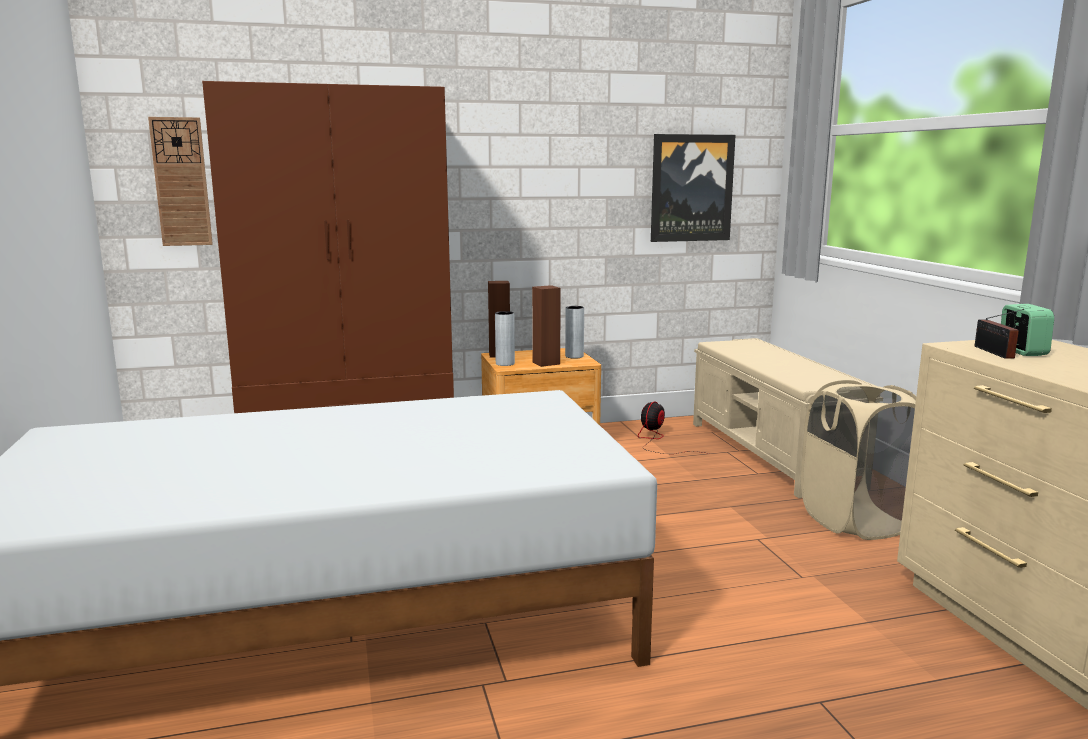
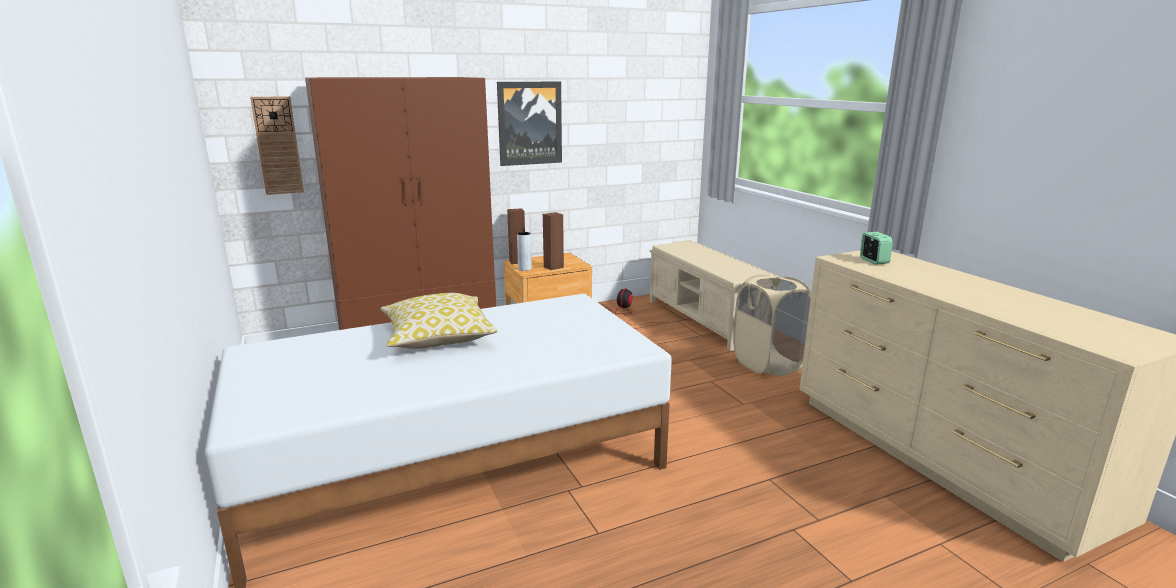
camera: 10 degrees left, 5 degrees up
grey vase [565,306,584,359] -> none
picture [651,134,736,242] -> picture moved to [497,82,562,166]
radio [975,309,1024,359] -> none
none -> pillow [380,293,498,349]

